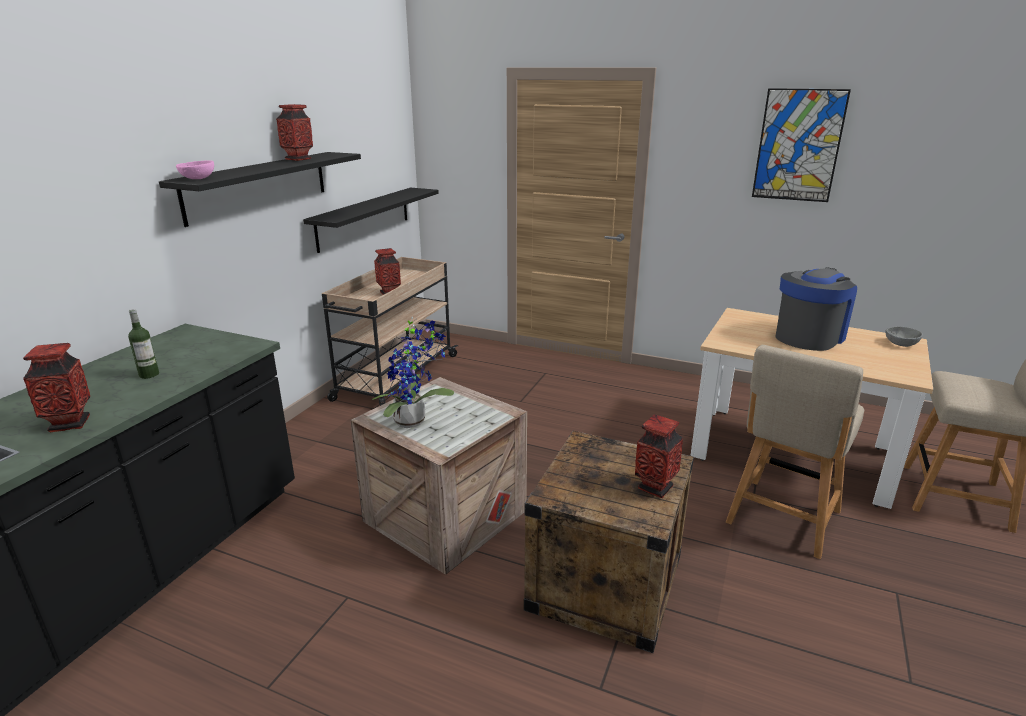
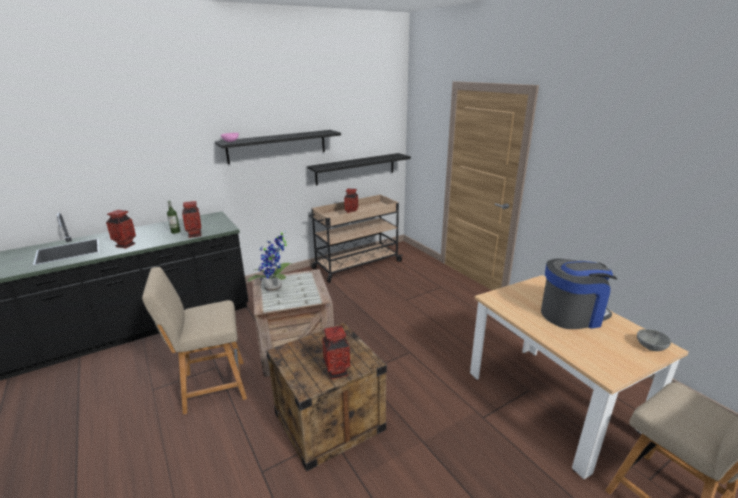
camera: 35 degrees right, 0 degrees up
vase [276,104,313,161] -> vase moved to [182,201,201,238]
beige chair [726,345,864,559] -> beige chair moved to [142,267,247,414]
picture [752,88,851,202] -> none

